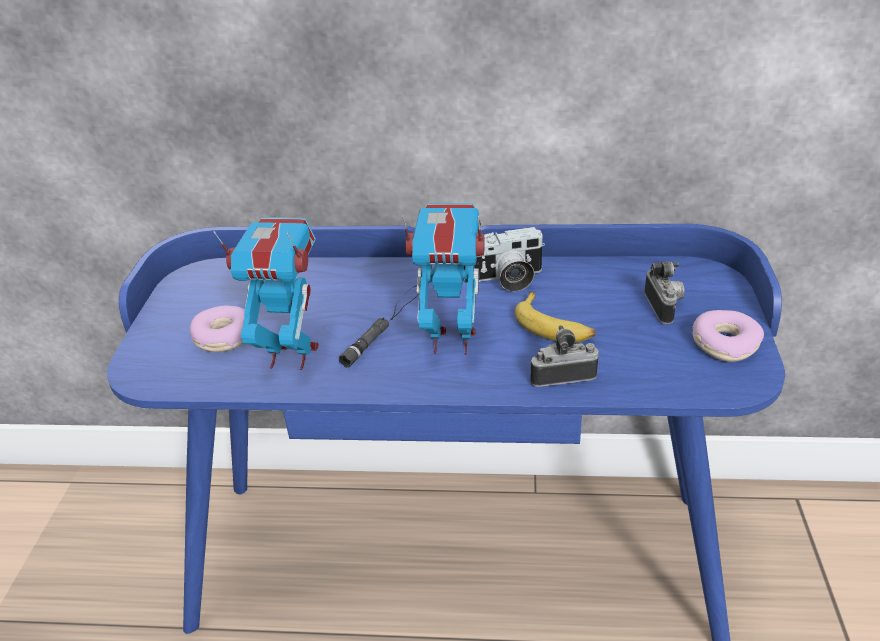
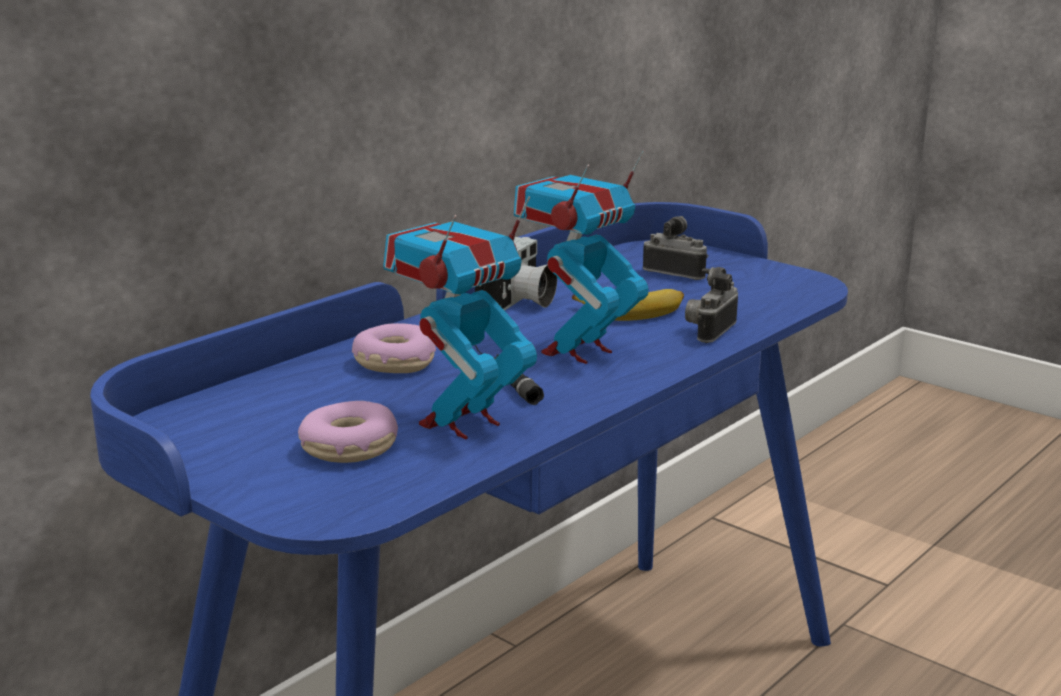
camera: 55 degrees left, 15 degrees down
donut [692,310,764,362] -> donut moved to [352,323,436,373]

